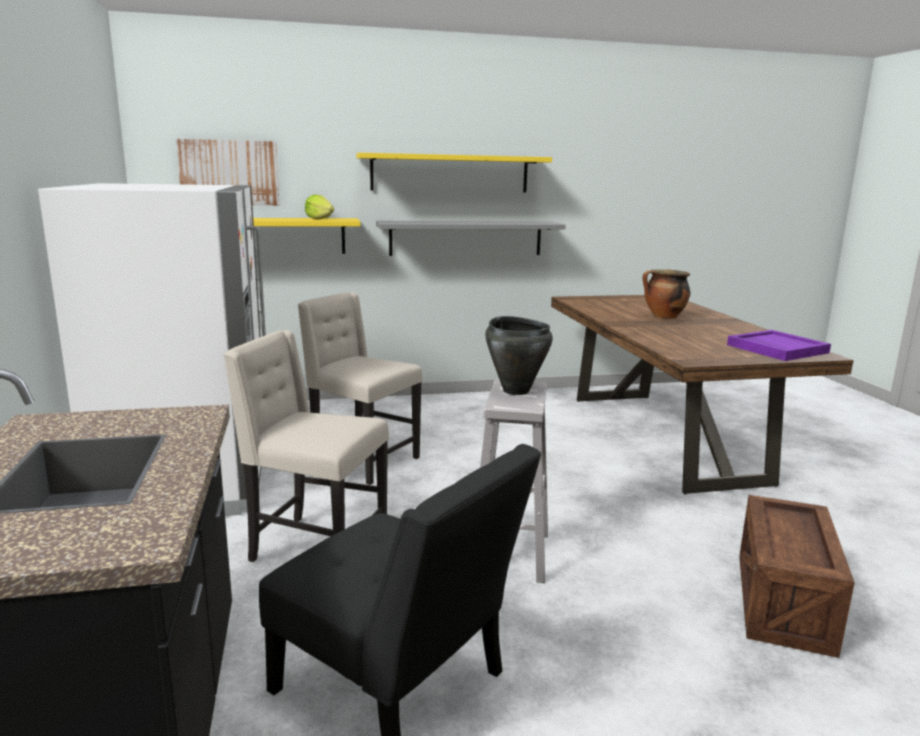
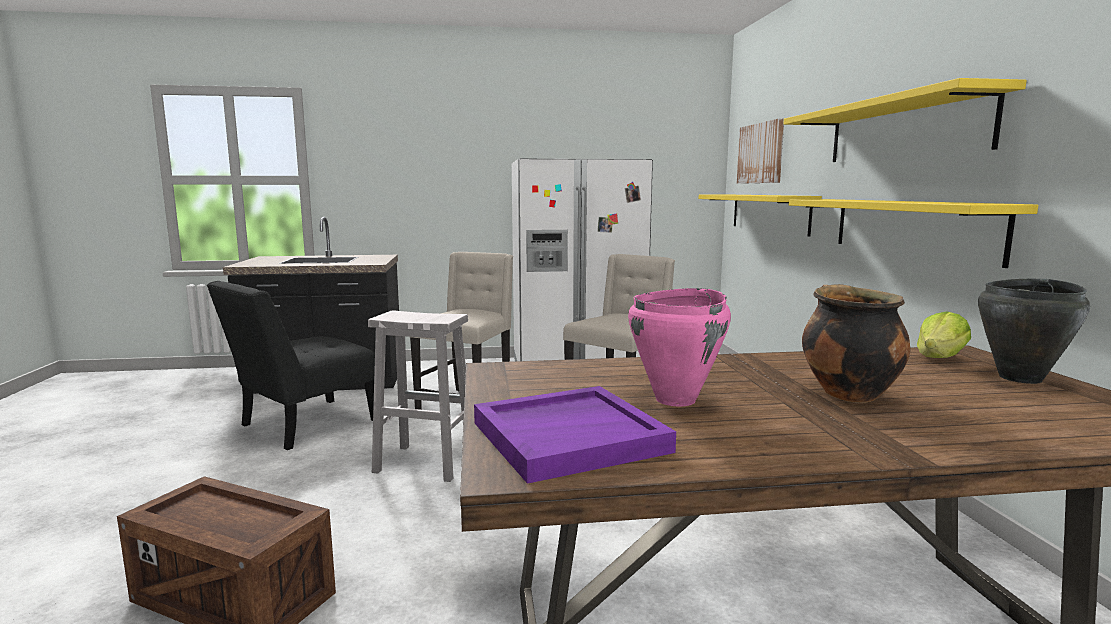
camera: 95 degrees right, 5 degrees down
lettuce [305,194,334,220] -> lettuce moved to [917,311,971,358]
grey shelf [376,221,566,256] -> yellow shelf [789,199,1038,268]
black cooking pot [485,316,553,395] -> black cooking pot moved to [978,278,1090,384]
none -> pink cooking pot [628,288,731,407]

